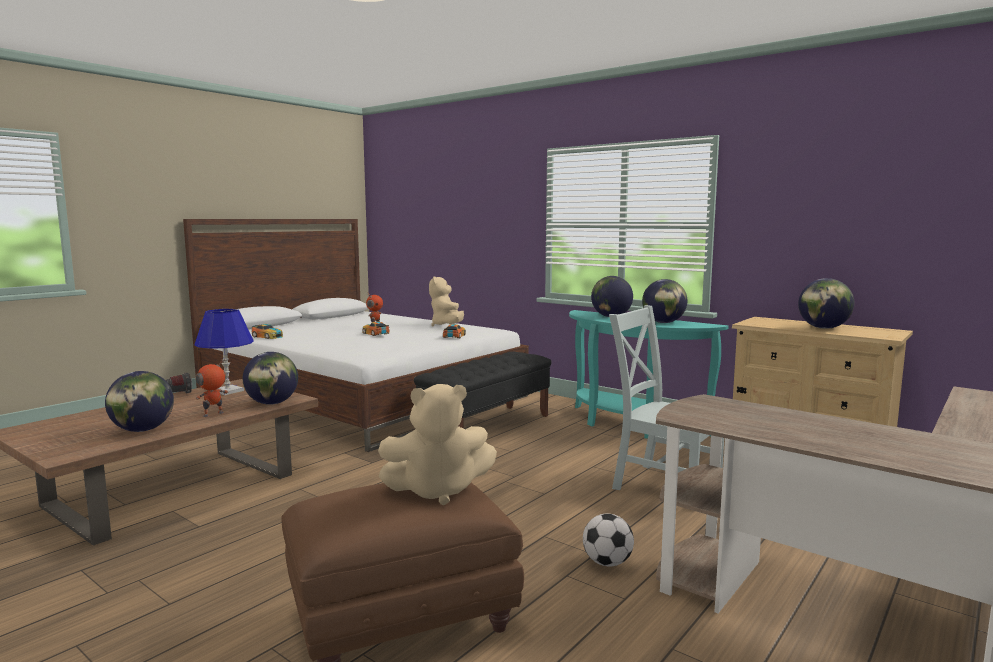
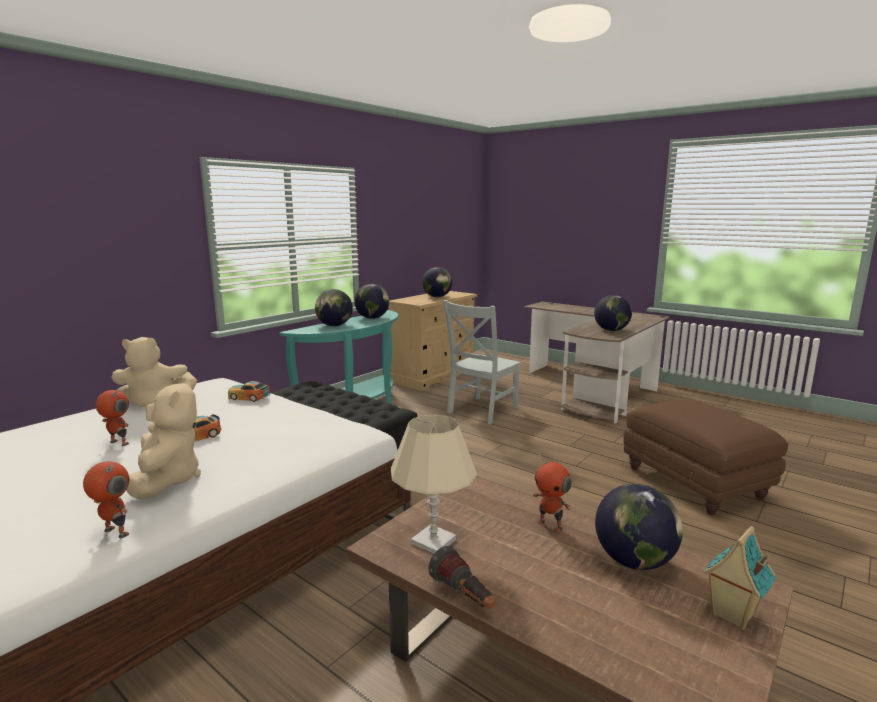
camera: 90 degrees left, 5 degrees up
blue table lamp [195,309,253,395] -> beige table lamp [391,415,477,554]
globe [243,352,298,405] -> globe moved to [594,295,632,331]
toy car [252,324,283,339] -> toy robot [83,461,129,538]
beige plush toy [378,384,497,505] -> beige plush toy moved to [126,379,201,500]
football [583,514,634,567] -> none
none -> toy house [703,526,776,630]

